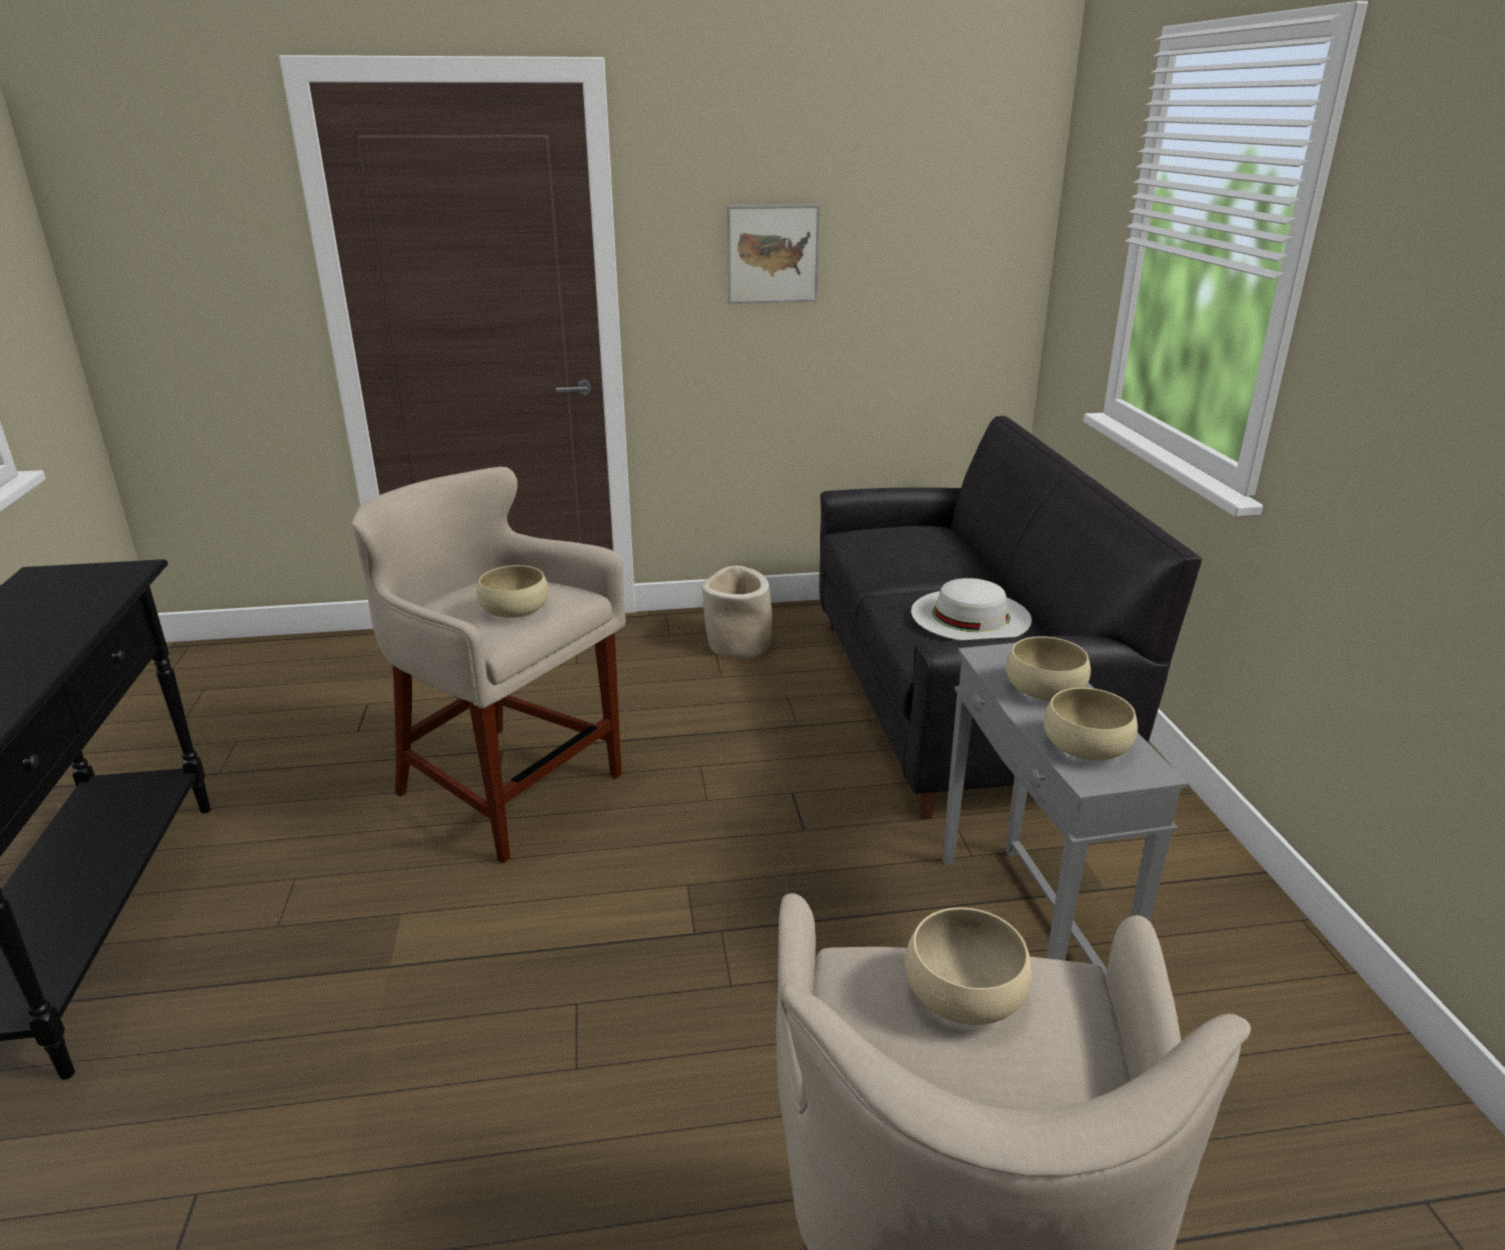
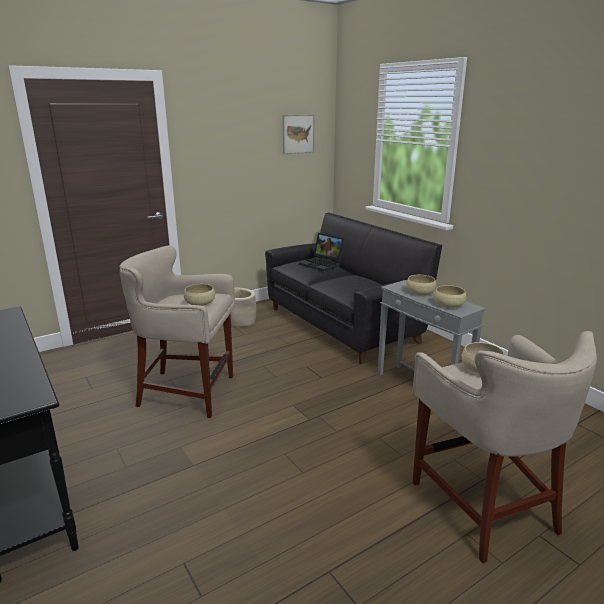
camera: 25 degrees left, 5 degrees down
picture [727,204,820,304] -> picture moved to [282,114,314,154]
white hat [911,578,1032,640] -> none
none -> laptop [299,233,345,272]

